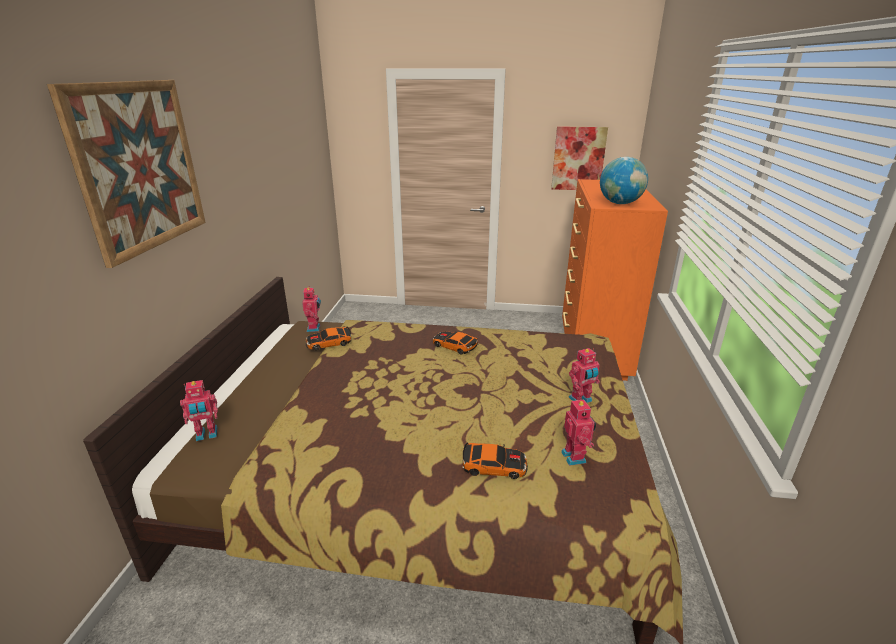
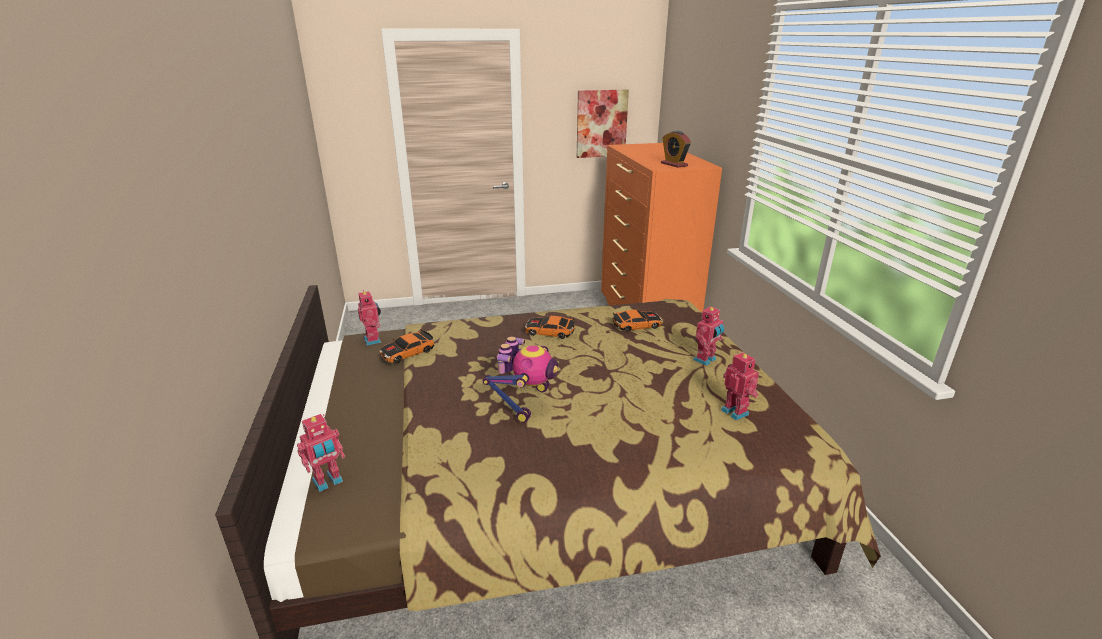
camera: 20 degrees left, 0 degrees up
picture [47,80,206,268] -> none
toy car [462,442,528,479] -> toy car moved to [612,309,662,332]
globe [600,157,648,204] -> alarm clock [661,130,691,167]
none -> toy robot [483,336,558,423]

